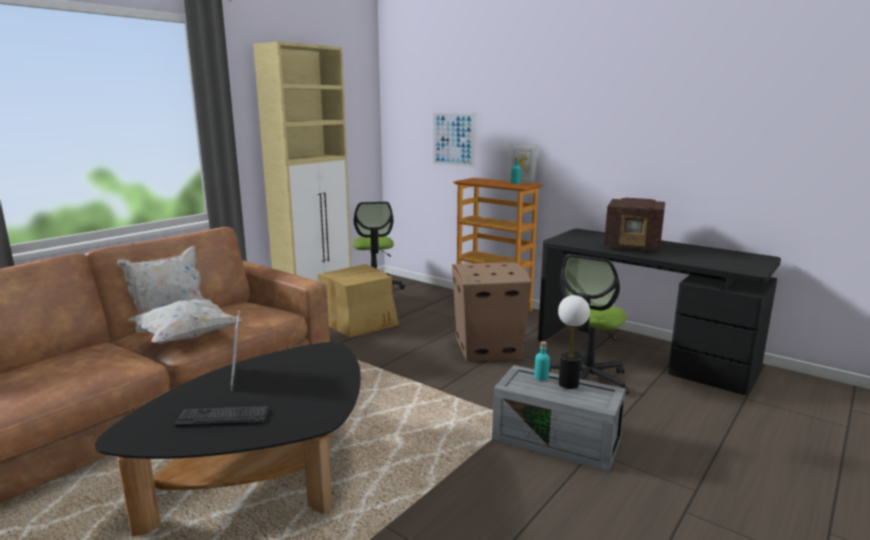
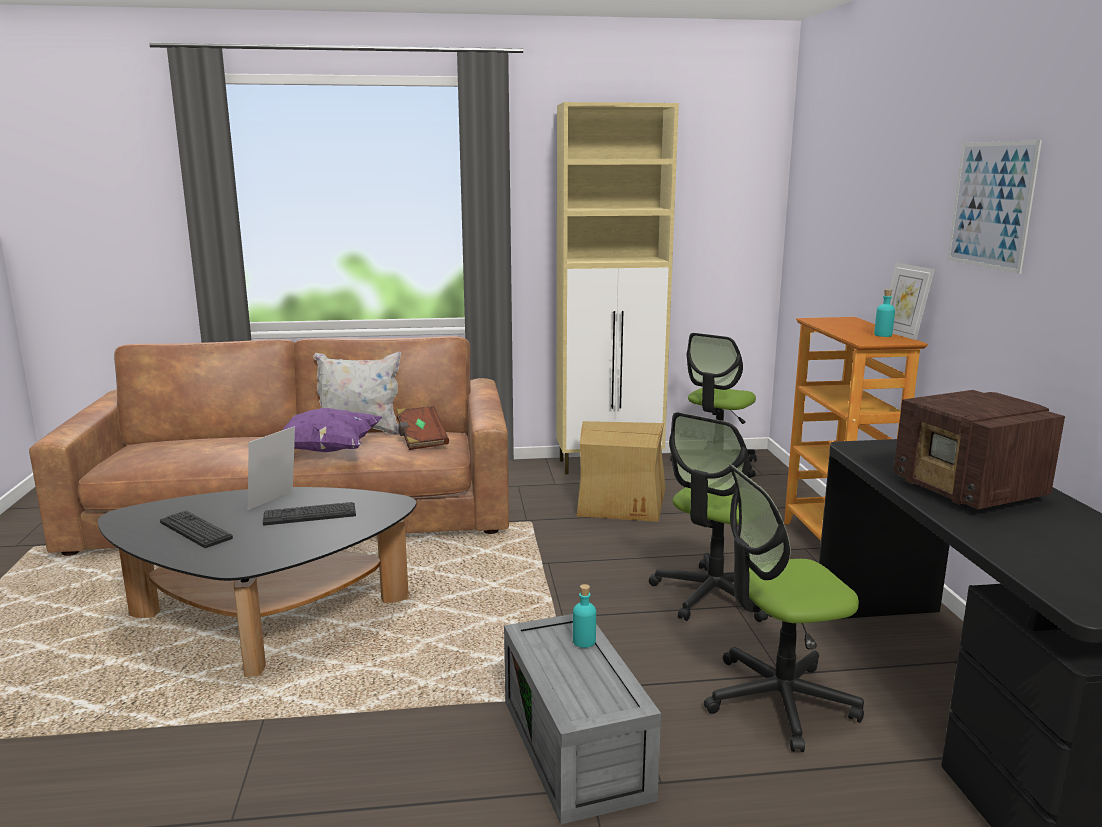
camera: 45 degrees right, 0 degrees up
white pillow [129,299,242,344] -> purple pillow [283,408,382,452]
picture [432,112,476,168] -> picture moved to [947,140,1042,274]
cardboard box [452,262,532,362] -> office chair [649,412,768,622]
table lamp [558,295,590,389] -> none
none -> keyboard [263,502,356,525]
none -> brown book [396,406,449,450]

